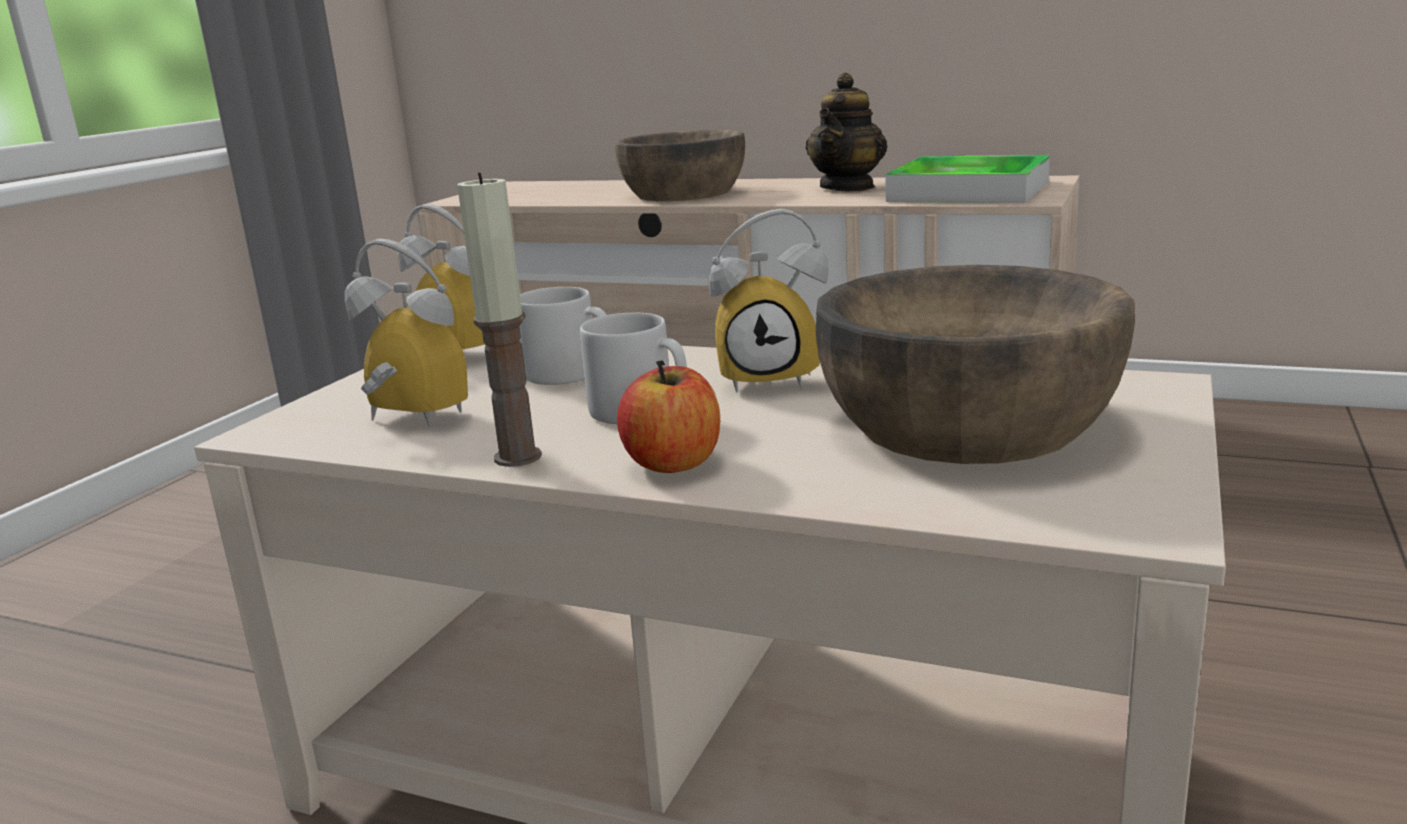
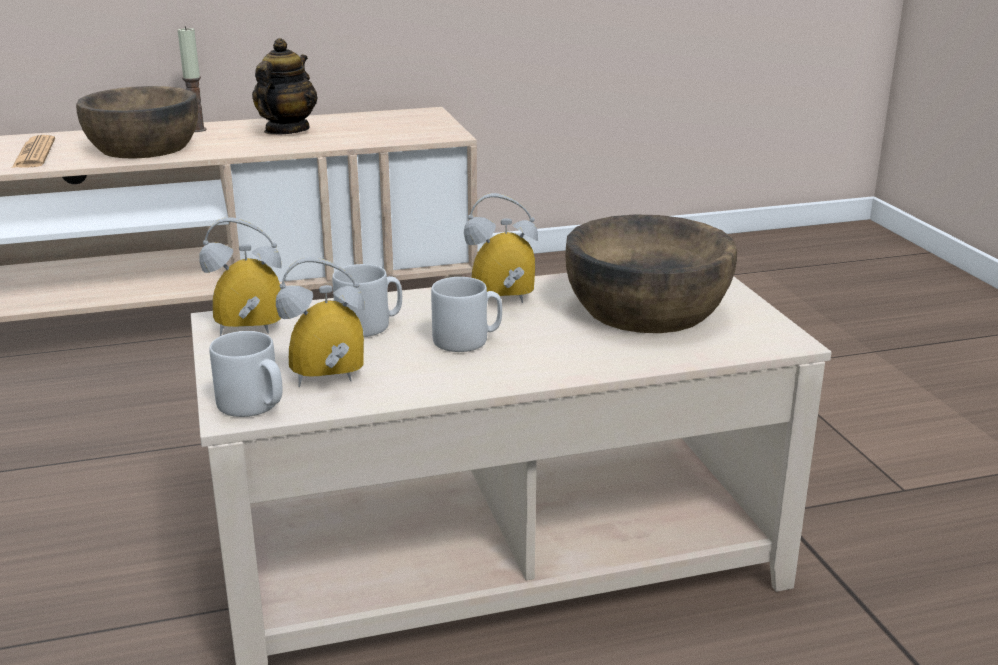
camera: 40 degrees left, 5 degrees up
candle [457,172,542,467] -> candle moved to [178,26,206,132]
apple [617,360,720,473] -> none
alarm clock [709,209,829,392] -> alarm clock turned 150 degrees counterclockwise [464,193,538,303]
teapot [805,73,888,191] -> teapot turned 150 degrees counterclockwise [252,38,317,135]
tray [886,155,1050,203] -> none
none -> newspaper [12,135,55,168]
none -> grey mug [209,331,283,417]

